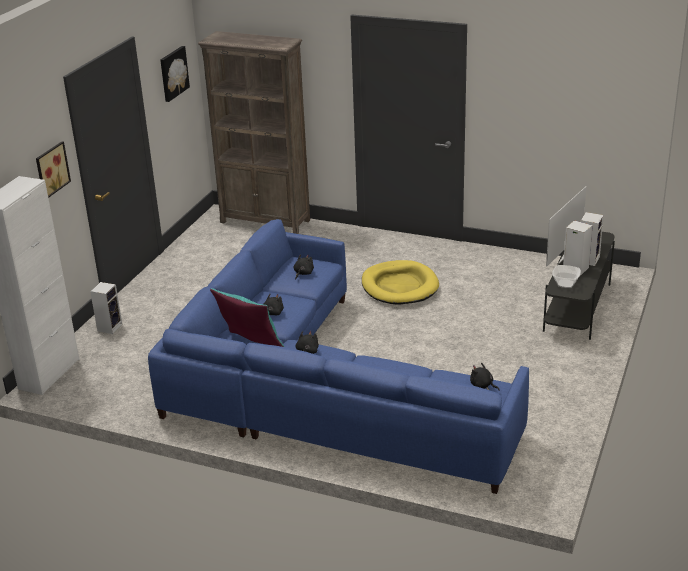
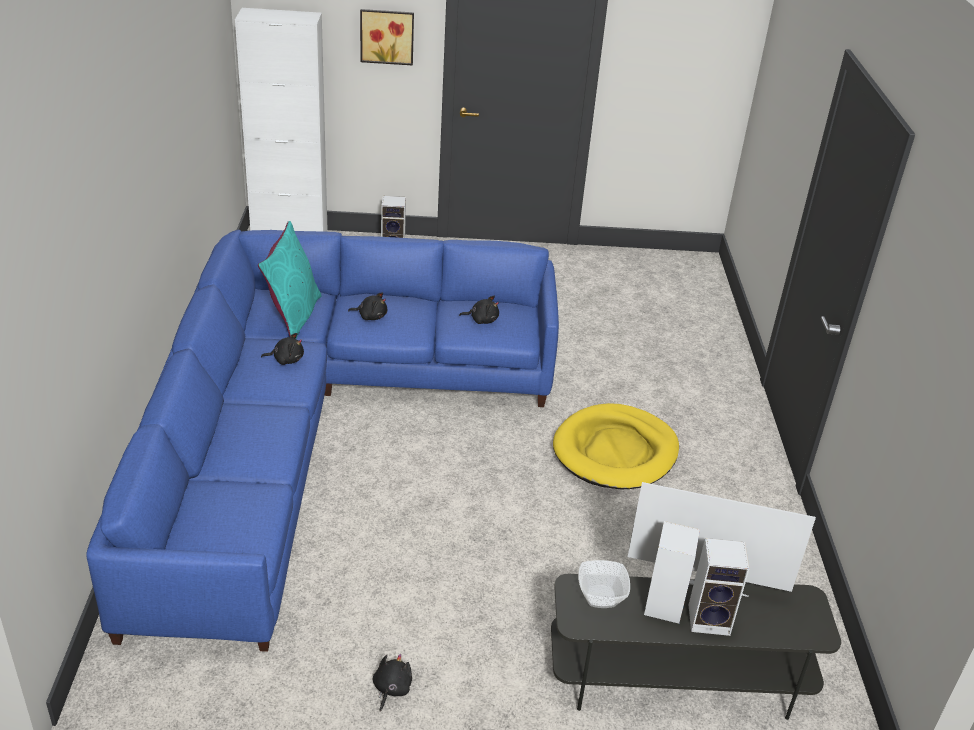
camera: 65 degrees right, 5 degrees up
picture [160,46,190,102] -> none
brown bookcase [198,31,310,234] -> none
black plush toy [470,363,500,391] -> black plush toy moved to [373,654,412,712]

